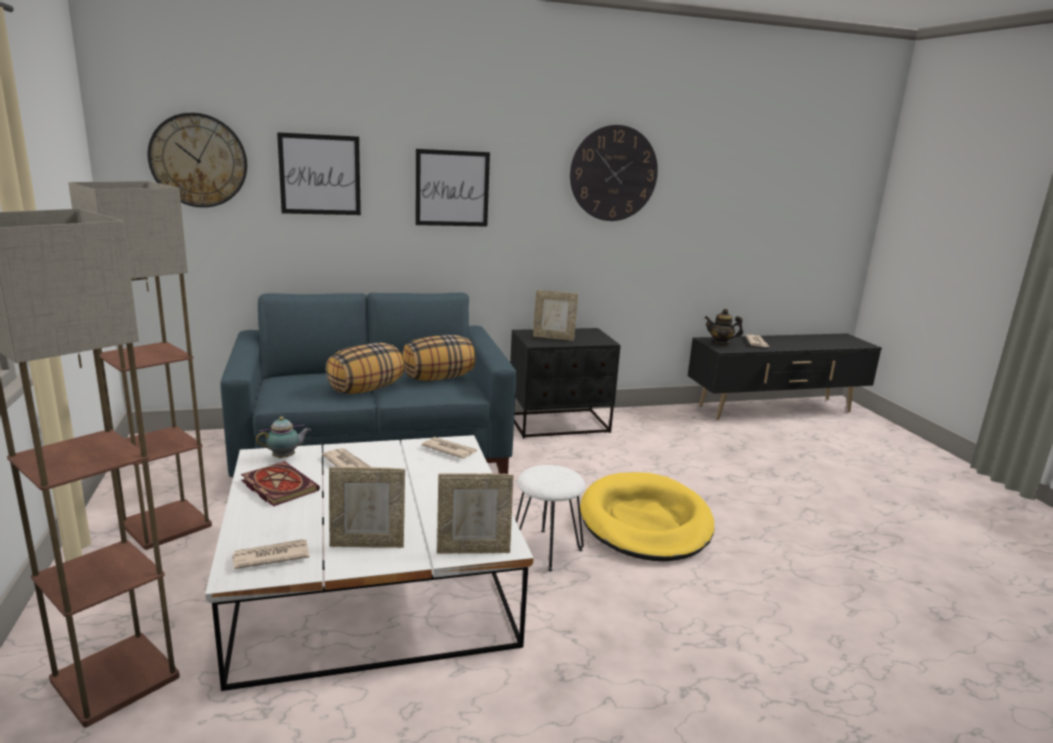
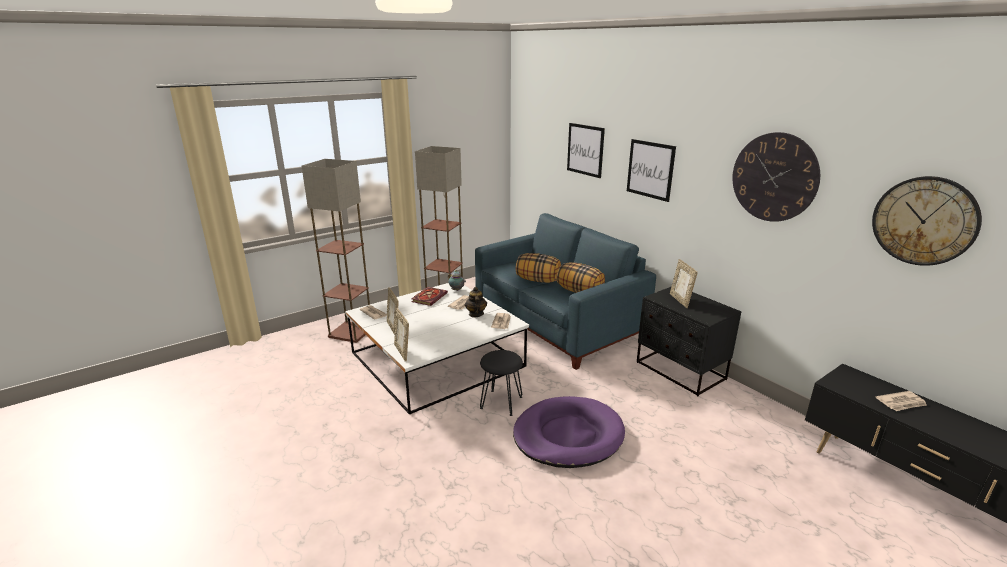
camera: 70 degrees right, 5 degrees up
wall clock [148,113,247,208] -> wall clock moved to [872,176,982,266]
white stool [515,465,585,572] -> black stool [480,350,523,416]
yellow dog bed [580,472,714,561] -> purple dog bed [513,396,625,468]
teapot [705,309,743,346] -> teapot moved to [465,287,487,317]

